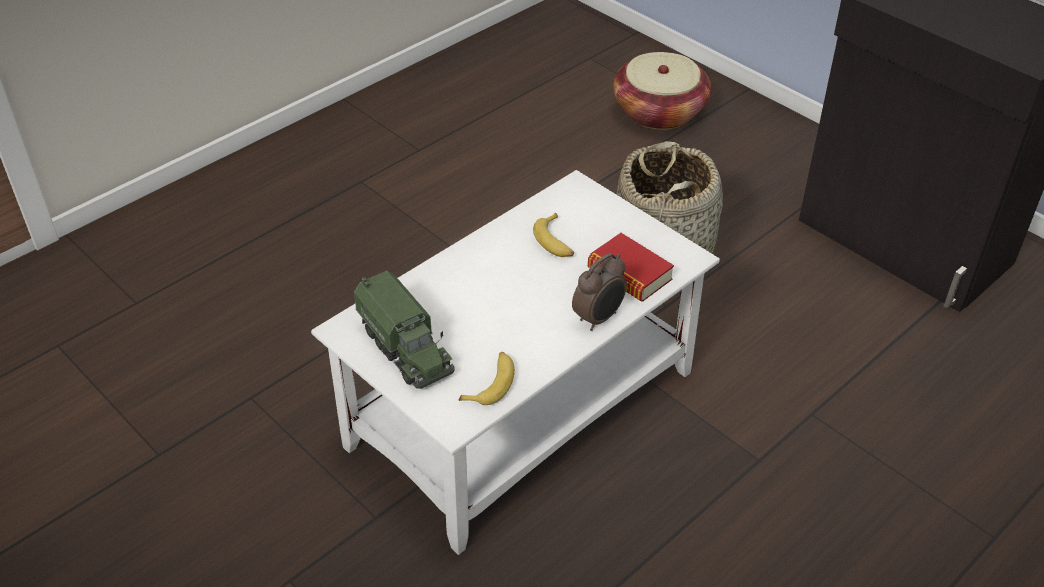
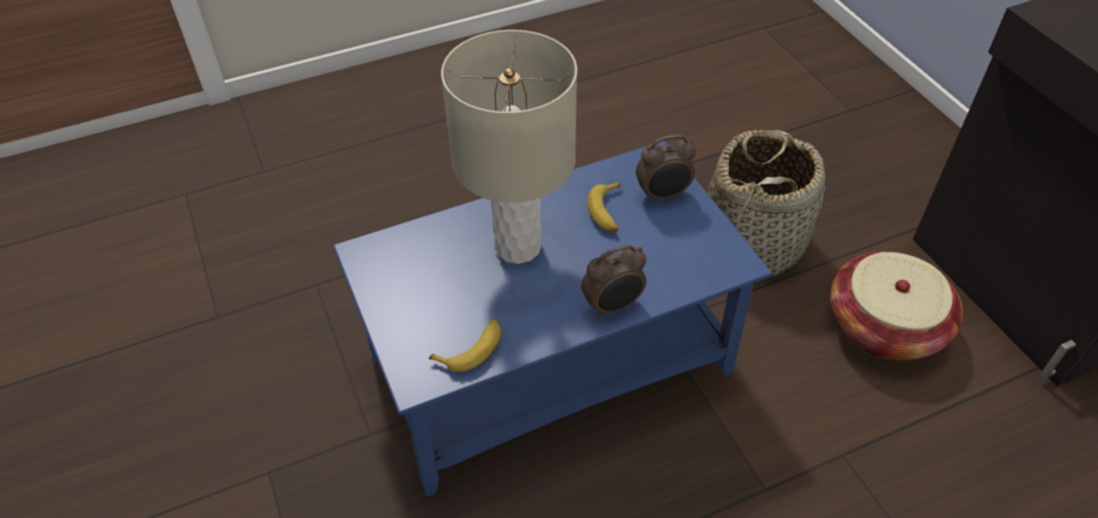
camera: 20 degrees right, 5 degrees up
white coffee table [311,170,720,555] -> blue coffee table [333,141,772,497]
toy truck [354,271,455,389] -> none
book [588,233,674,302] -> none
basket [613,52,711,130] -> basket moved to [830,252,963,360]
none -> beige table lamp [441,30,577,264]
none -> alarm clock [636,135,697,203]

